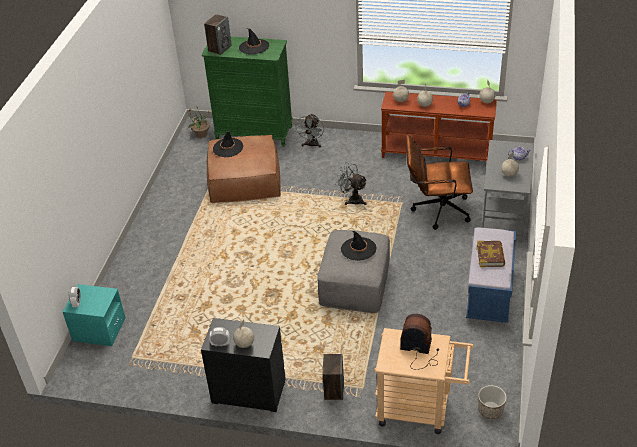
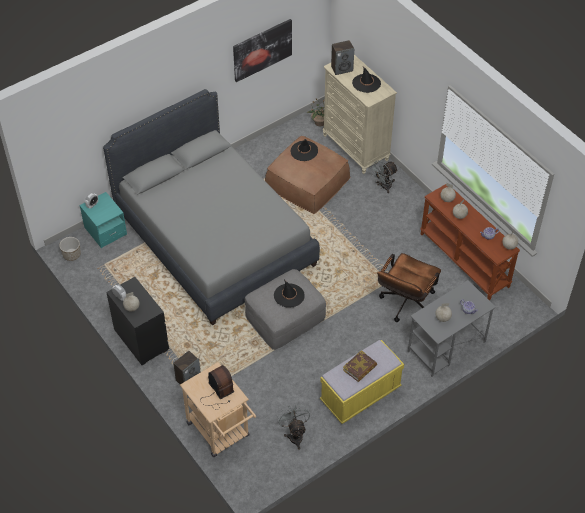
camera: 40 degrees right, 10 degrees up
green dresser [202,36,293,147] -> beige dresser [323,55,397,174]
grey fan [336,162,367,205] -> grey fan moved to [278,404,310,449]
brown office chair [406,135,473,230] -> brown office chair turned 105 degrees counterclockwise [377,253,441,322]
blue bench [466,227,516,323] -> yellow bench [320,340,404,424]
planter [478,385,507,419] -> planter moved to [59,237,81,261]
none -> grey bed [103,89,320,326]
none -> picture [233,19,292,82]

